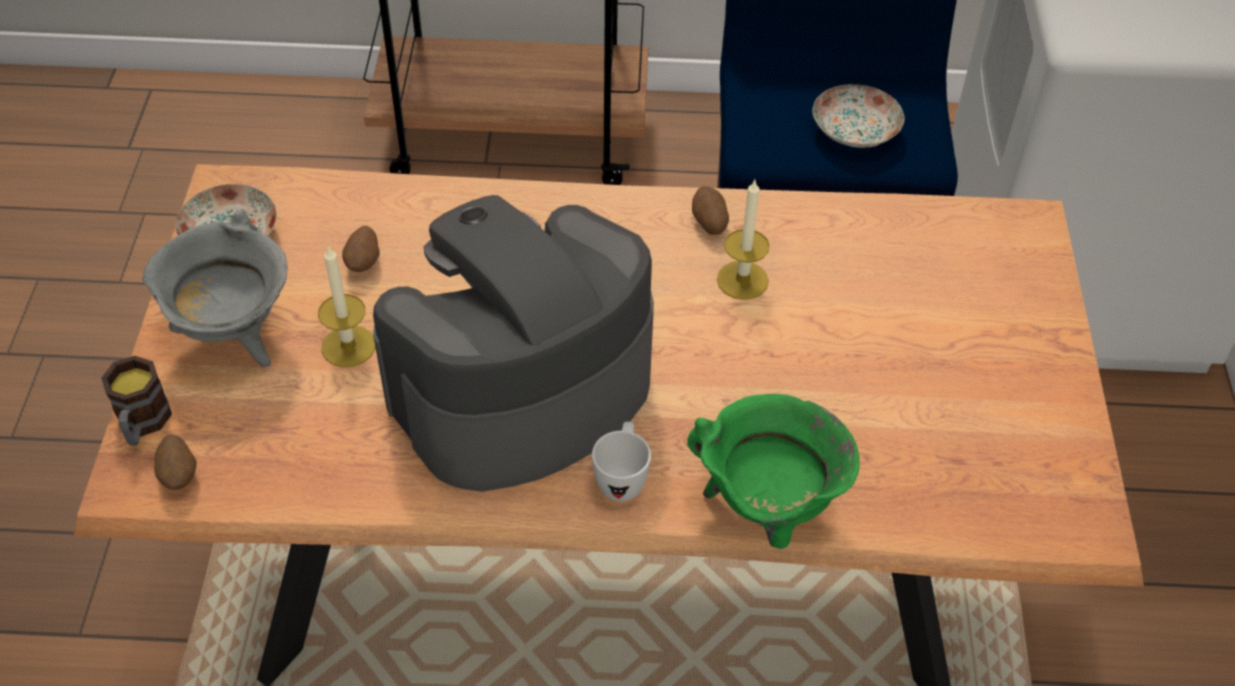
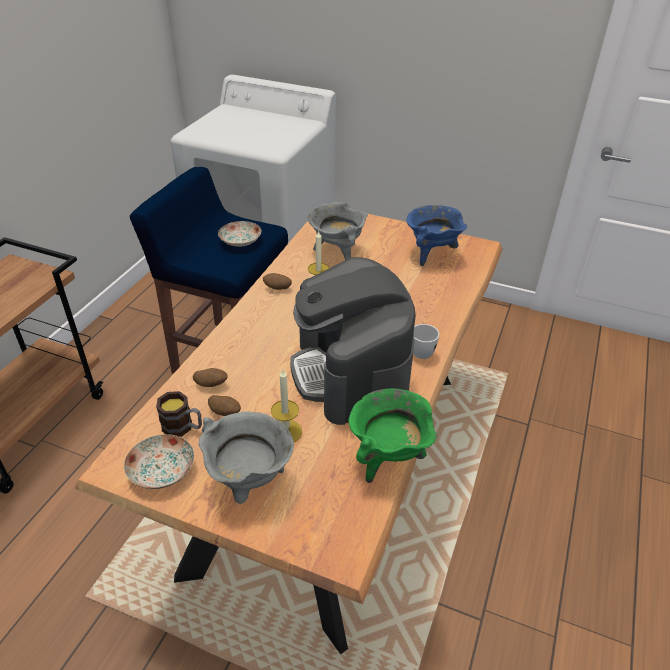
camera: 70 degrees left, 10 degrees down
mug [101,356,172,446] -> mug moved to [156,391,202,437]
potato [154,434,197,490] -> potato moved to [193,368,228,387]
green cooking pot [687,394,860,549] -> green cooking pot moved to [348,388,437,483]
none -> grey cooking pot [308,202,368,260]
none -> blue cooking pot [407,205,467,266]

